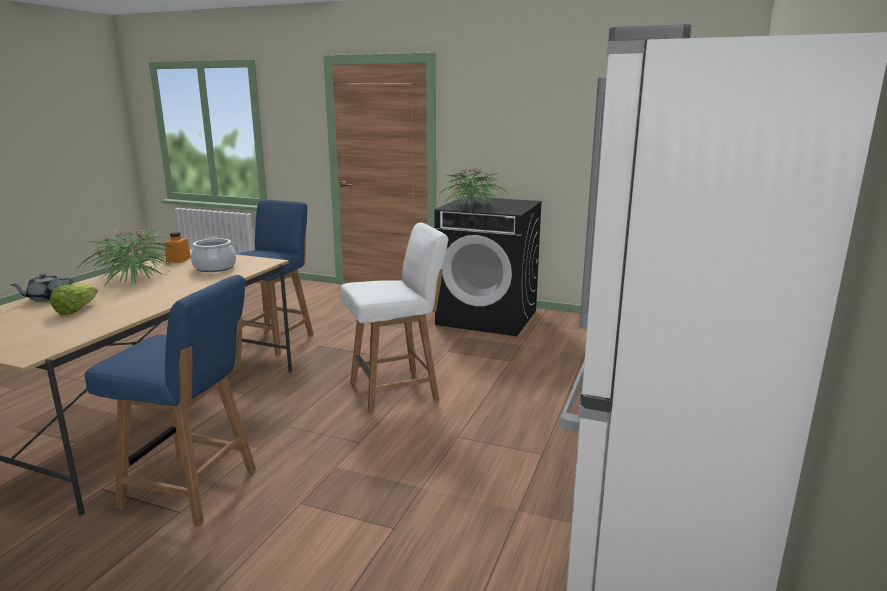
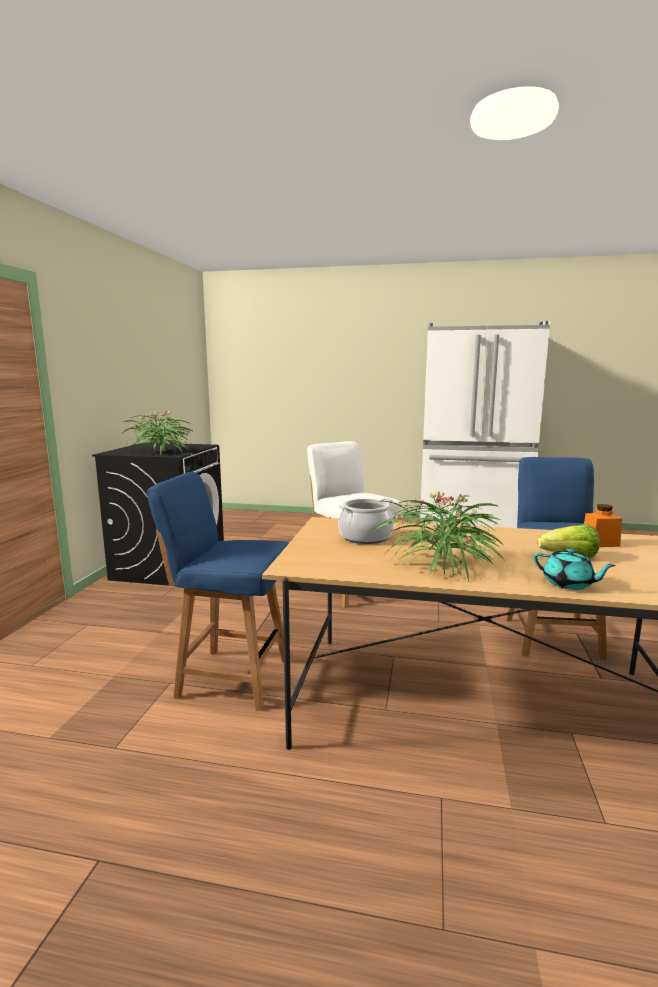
camera: 100 degrees left, 5 degrees down
grey teapot [10,273,73,302] -> turquoise teapot [533,548,616,590]
orange jar [165,232,191,263] -> orange jar moved to [584,504,622,547]

